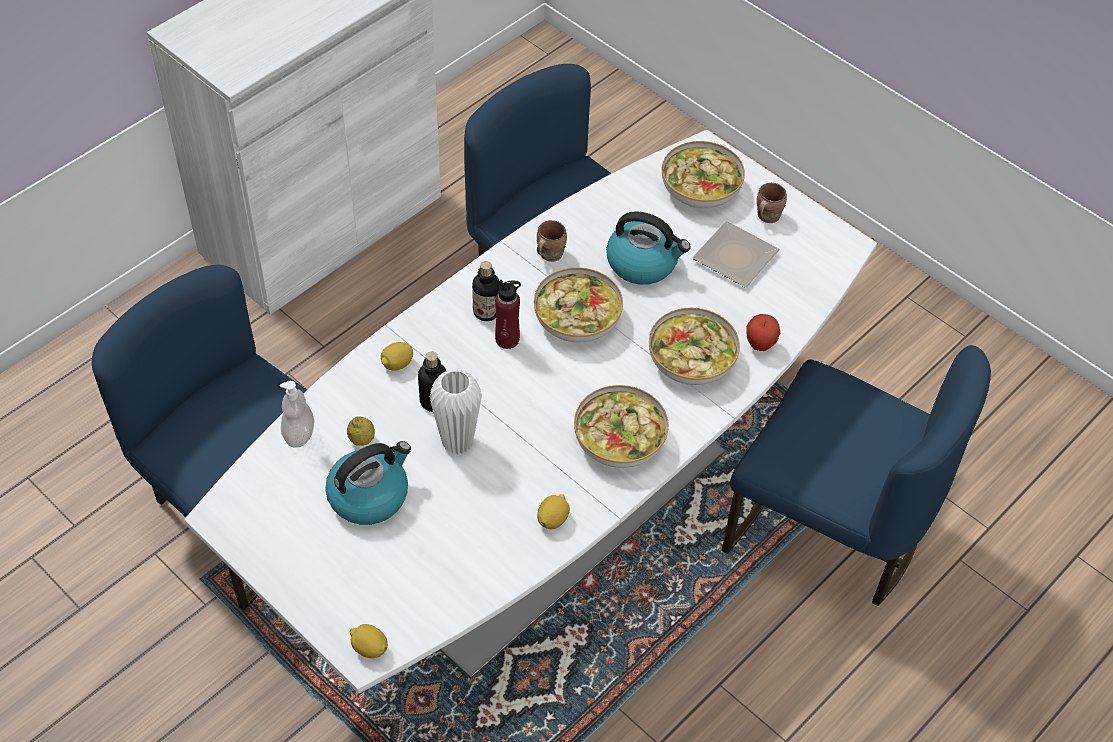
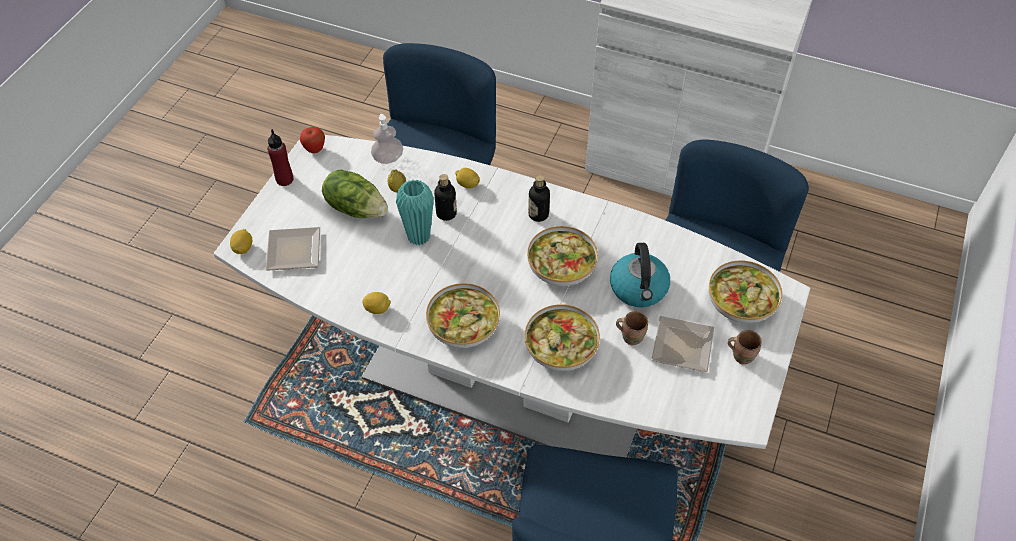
camera: 70 degrees right, 0 degrees up
kettle [325,441,411,525] -> lettuce [322,170,388,218]
white vase [430,369,482,454] -> turquoise vase [396,180,434,245]
red bottle [495,280,521,349] -> red bottle moved to [267,129,293,186]
brown mug [537,220,567,262] -> brown mug moved to [616,311,648,345]
apple [746,314,780,351] -> apple moved to [300,127,325,153]
none -> plate [266,227,320,271]

